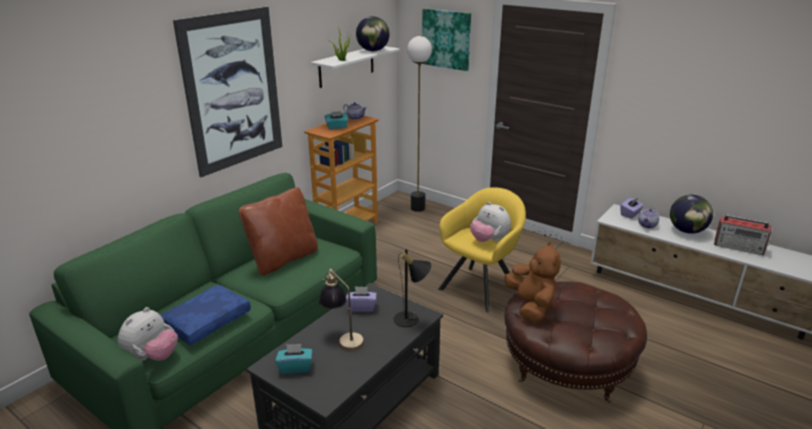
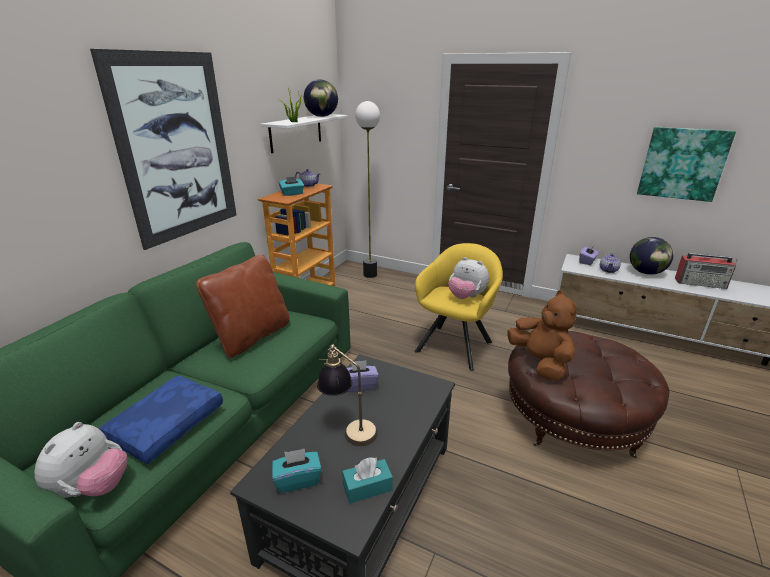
camera: 10 degrees left, 0 degrees up
black table lamp [394,249,431,327] -> none
picture [422,9,471,71] -> picture moved to [637,127,736,202]
none -> turquoise tissue box [342,457,393,503]

